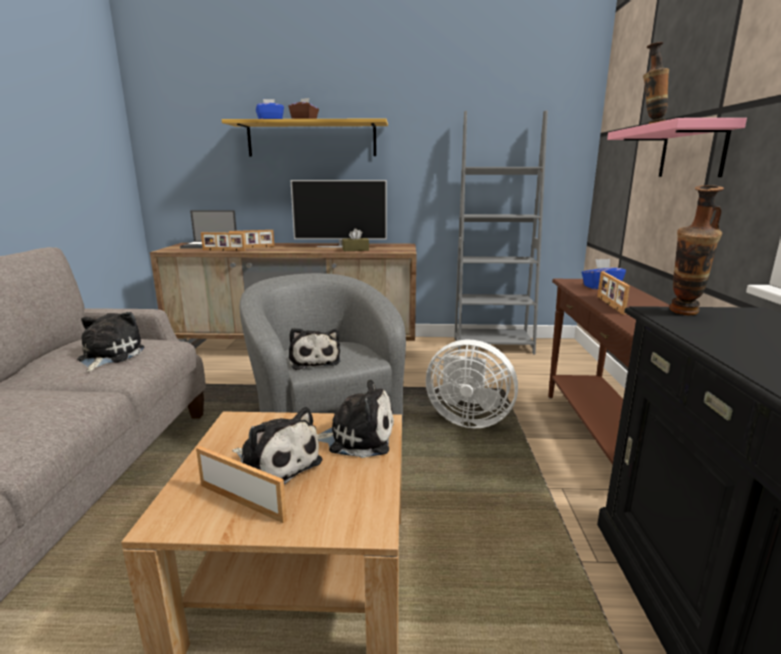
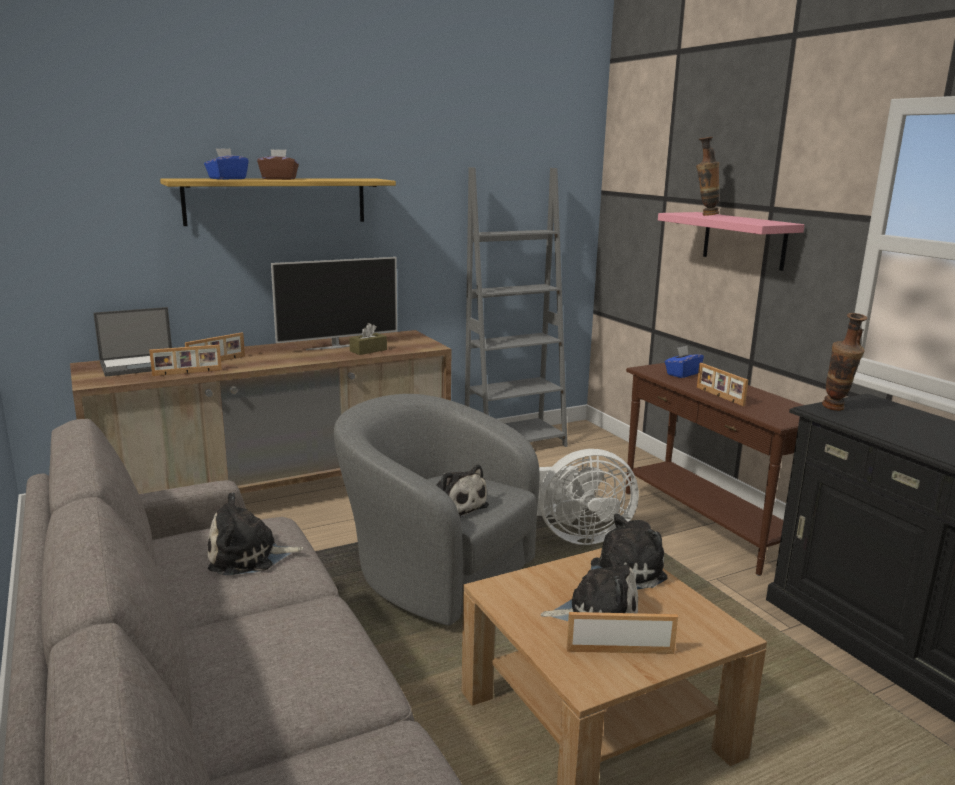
camera: 30 degrees left, 0 degrees up
plush toy [77,312,144,372] -> plush toy turned 75 degrees counterclockwise [207,492,303,575]

